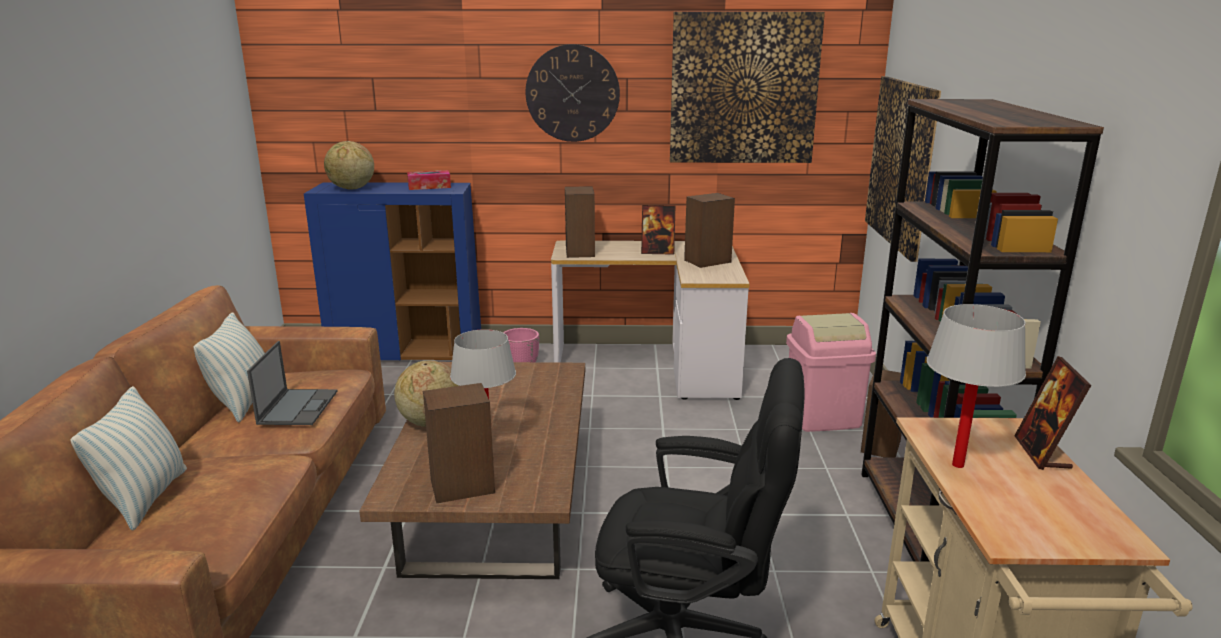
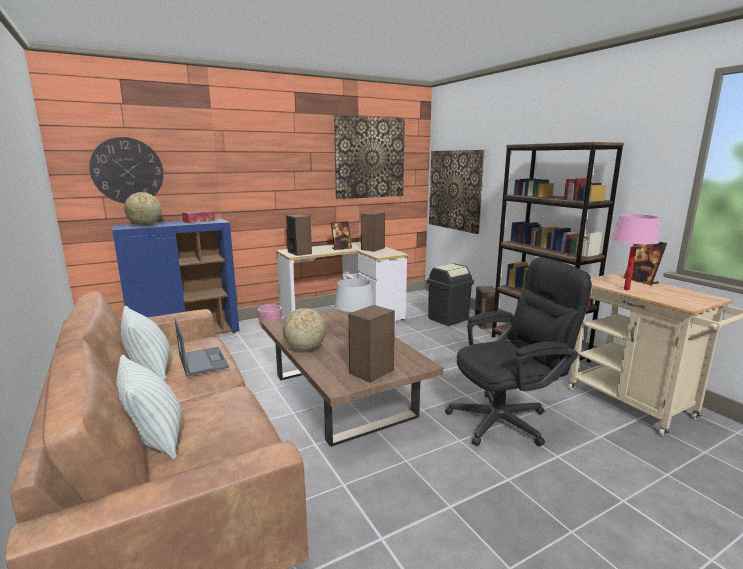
camera: 30 degrees left, 5 degrees down
wall clock [526,44,620,142] -> wall clock moved to [89,137,164,204]
pink trash can [786,313,876,432] -> black trash can [427,263,474,326]
white table lamp [927,304,1026,468] -> pink table lamp [611,214,659,290]

